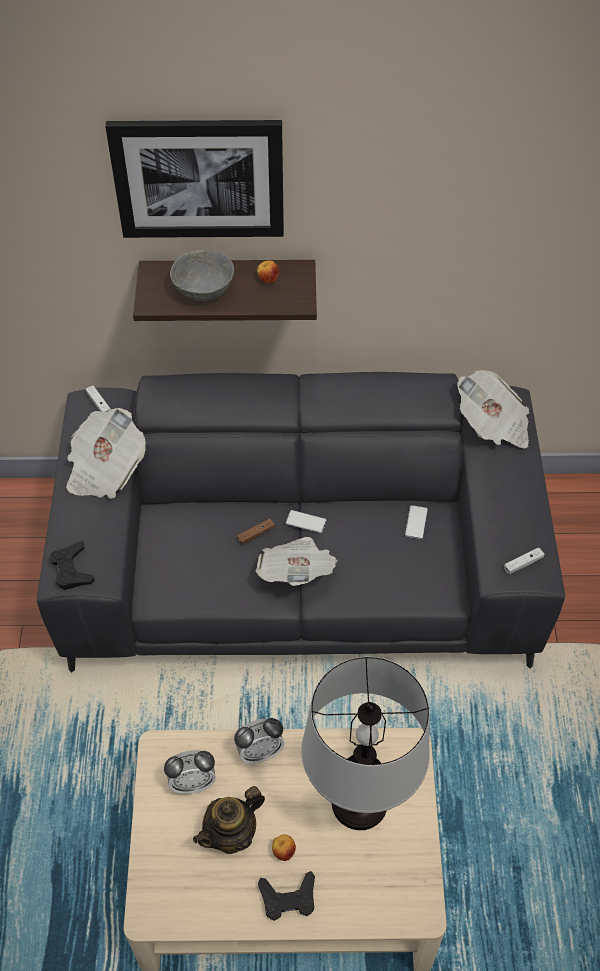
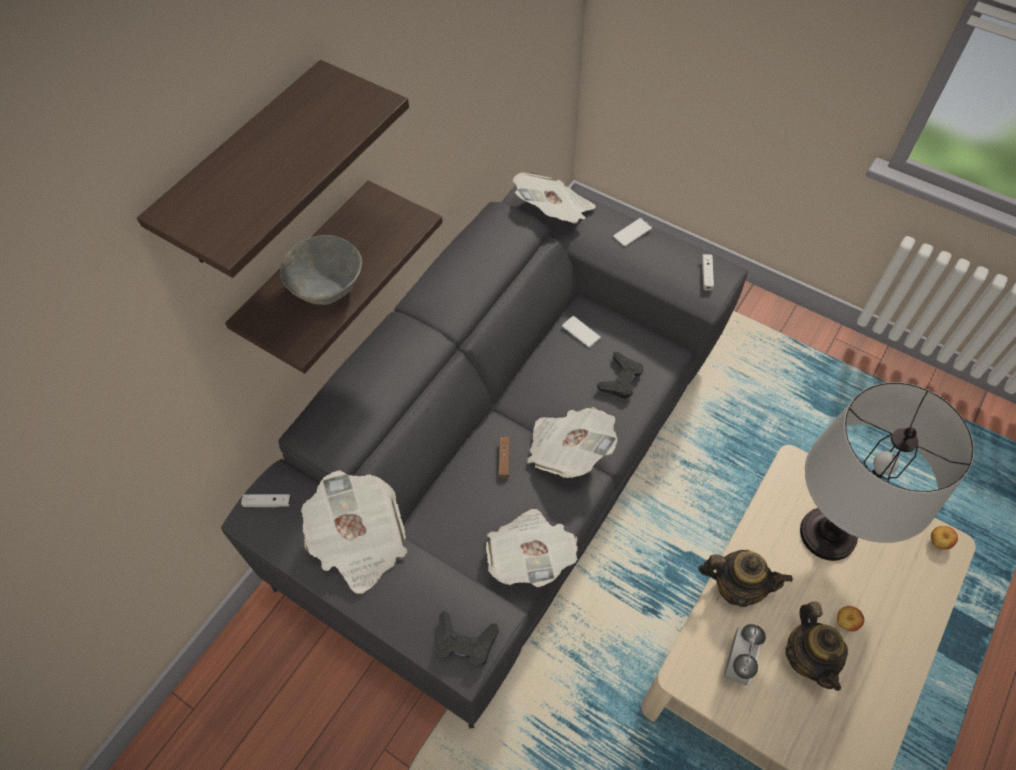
camera: 55 degrees left, 5 degrees up
picture [105,120,284,238] -> shelf [137,60,409,278]
alarm clock [234,718,284,764] -> teapot [698,550,793,607]
apple [257,260,279,284] -> apple moved to [931,526,958,549]
black game controller [258,871,315,921] -> black game controller moved to [597,352,643,399]
phone [286,510,327,533] -> phone moved to [613,218,653,246]
none -> newspaper [486,509,578,587]

